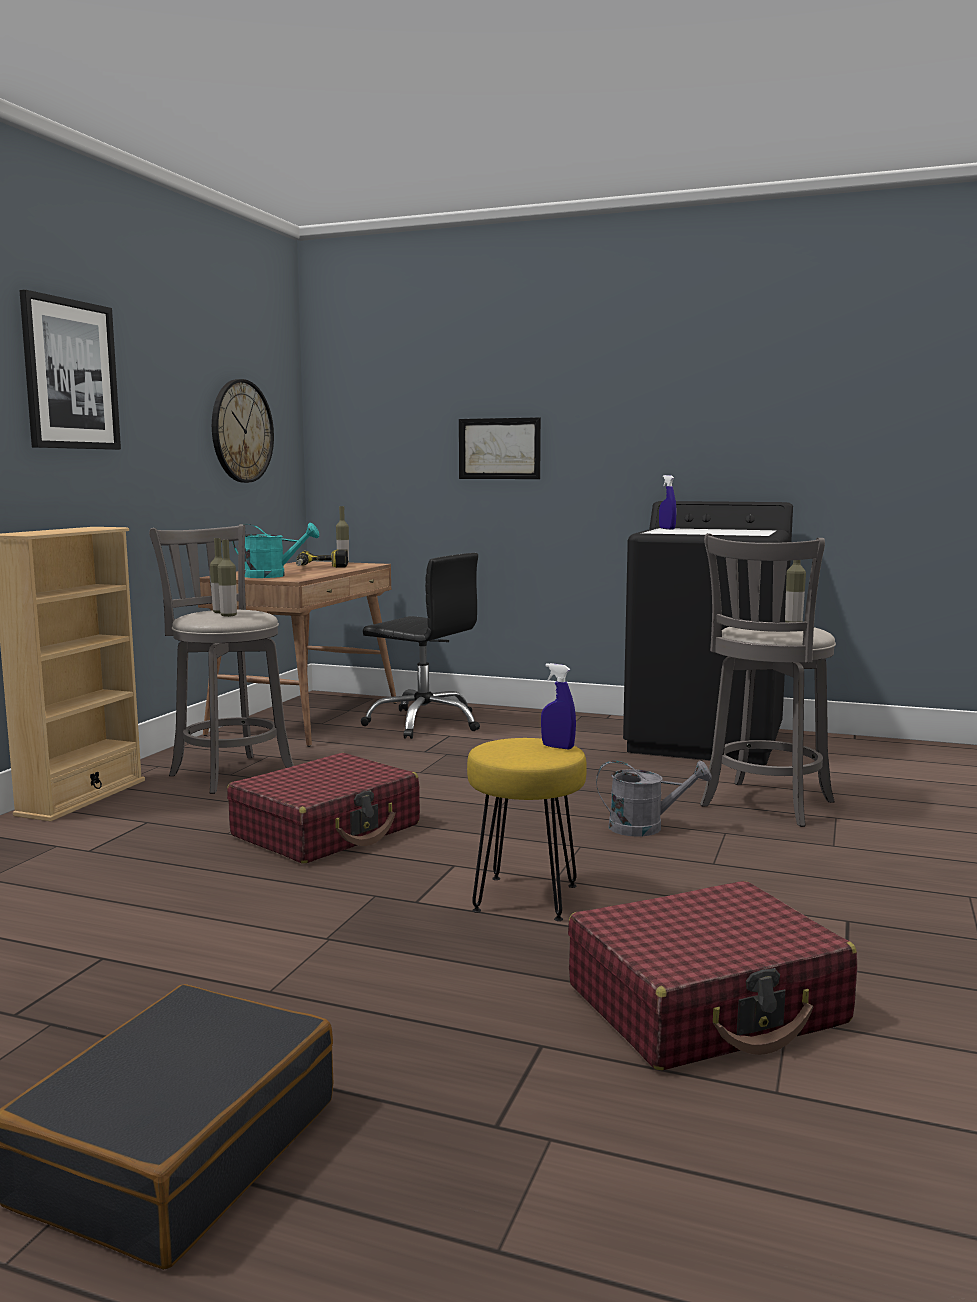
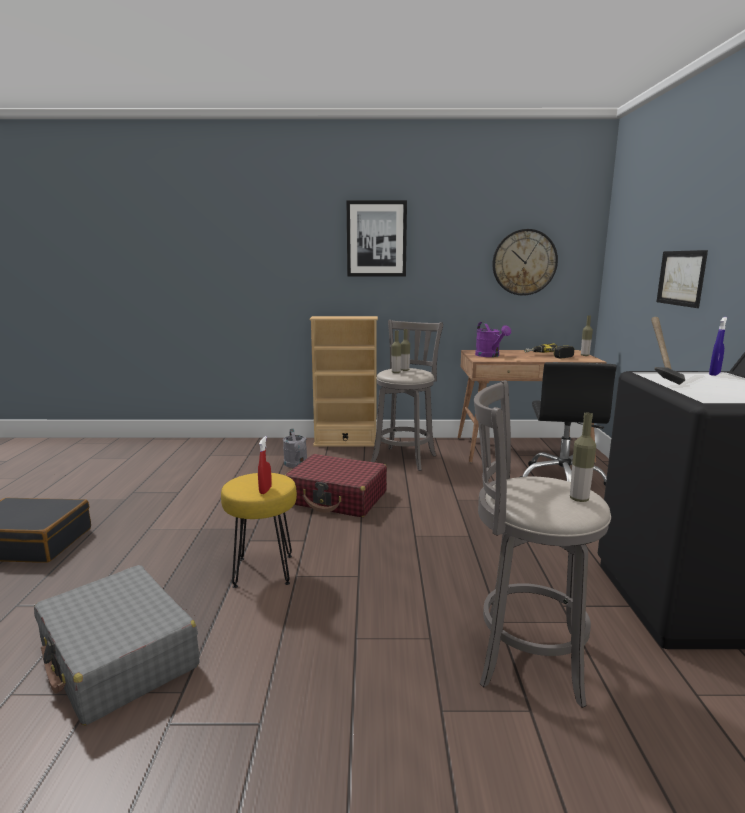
camera: 70 degrees right, 5 degrees up
turquoise watering can [233,523,319,578] -> purple watering can [475,322,511,357]
blue spray bottle [541,663,576,749] -> red spray bottle [258,436,272,494]
red suitcase [568,881,857,1070] -> grey suitcase [34,565,199,725]
grey watering can [596,760,712,836] -> grey watering can moved to [283,429,307,468]
none -> hammer [651,317,685,385]

